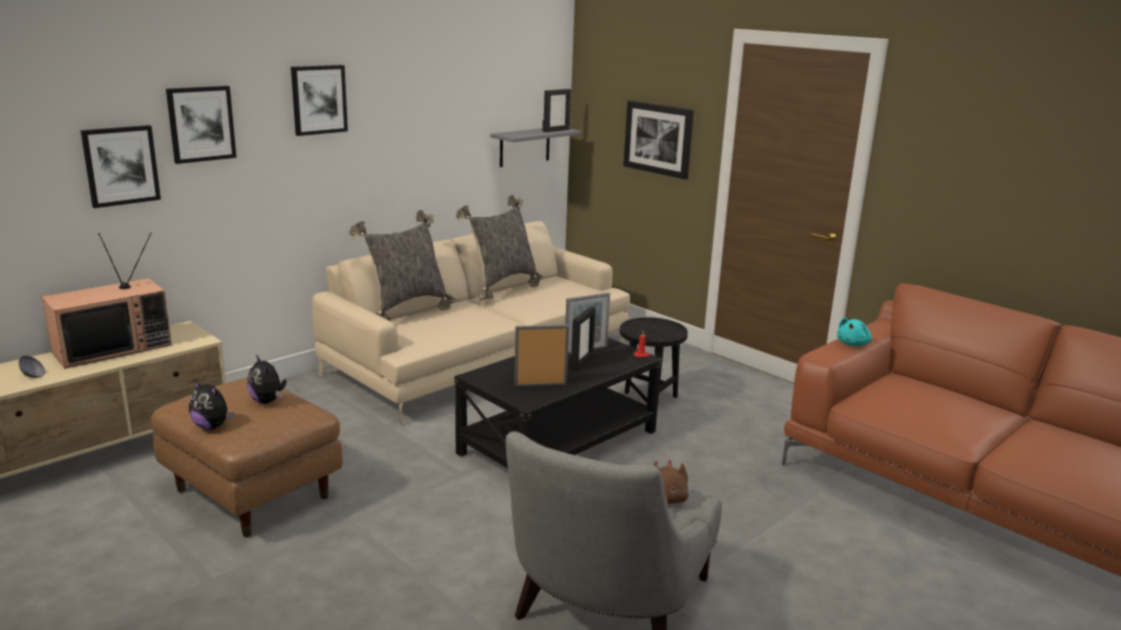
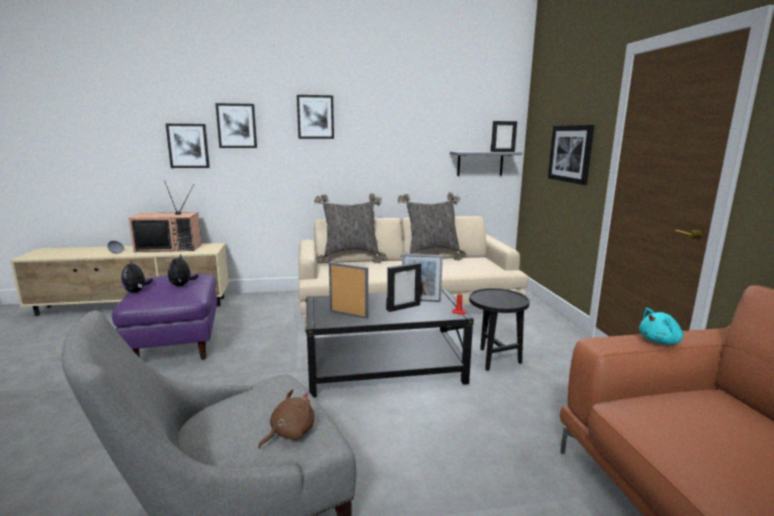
camera: 35 degrees right, 5 degrees down
brown ottoman [151,377,343,537] -> purple ottoman [112,274,217,360]

